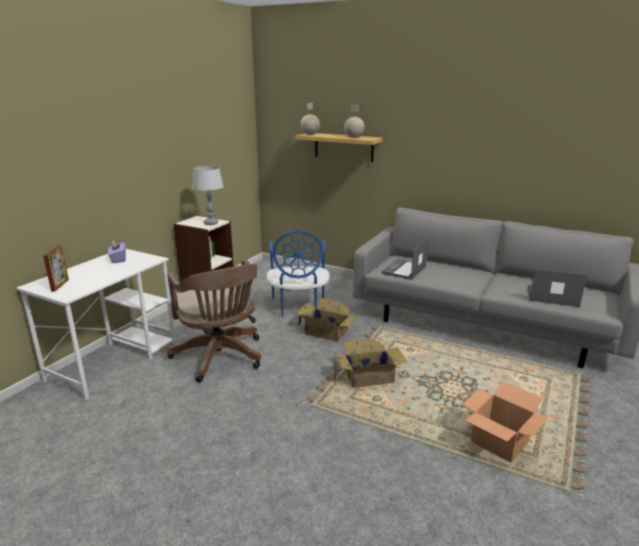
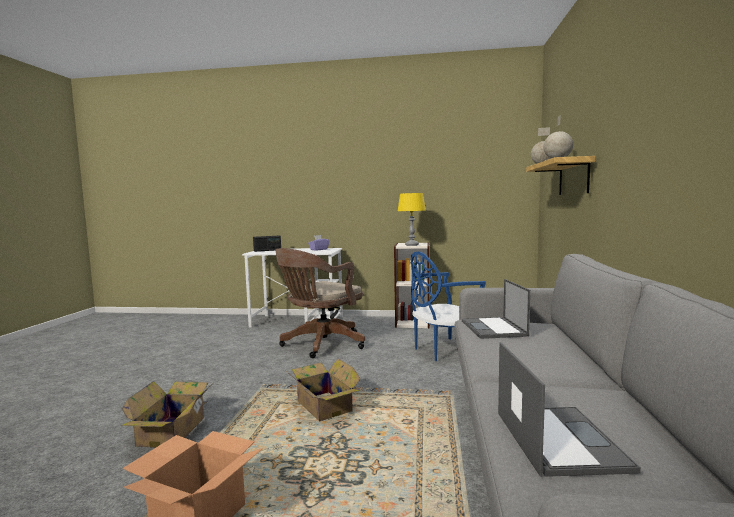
camera: 70 degrees right, 15 degrees down
picture frame [43,246,69,292] -> radio [253,236,281,252]
grey table lamp [192,166,224,225] -> yellow table lamp [398,193,426,246]
cardboard box [289,298,358,342] -> cardboard box moved to [121,381,213,448]
laptop [382,239,428,280] -> laptop turned 105 degrees counterclockwise [462,279,530,339]

